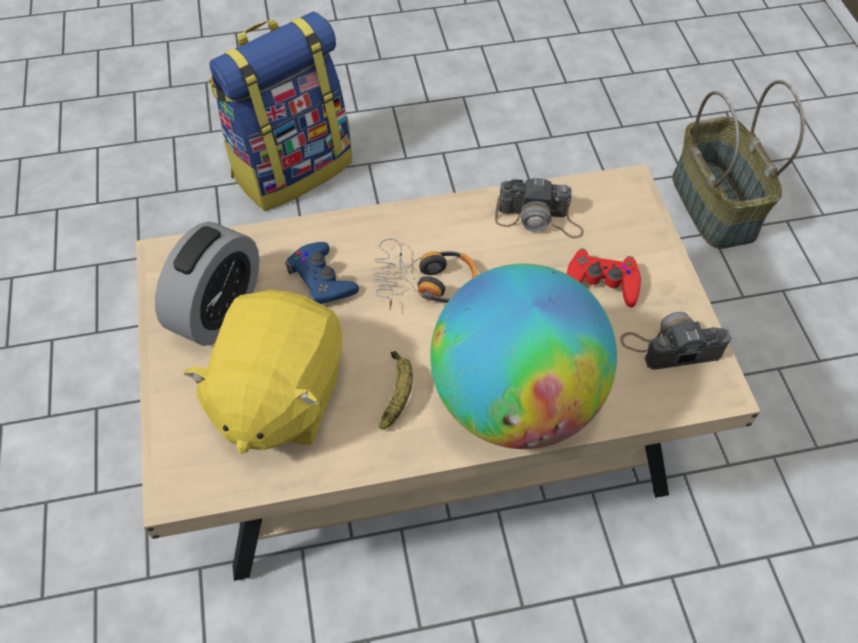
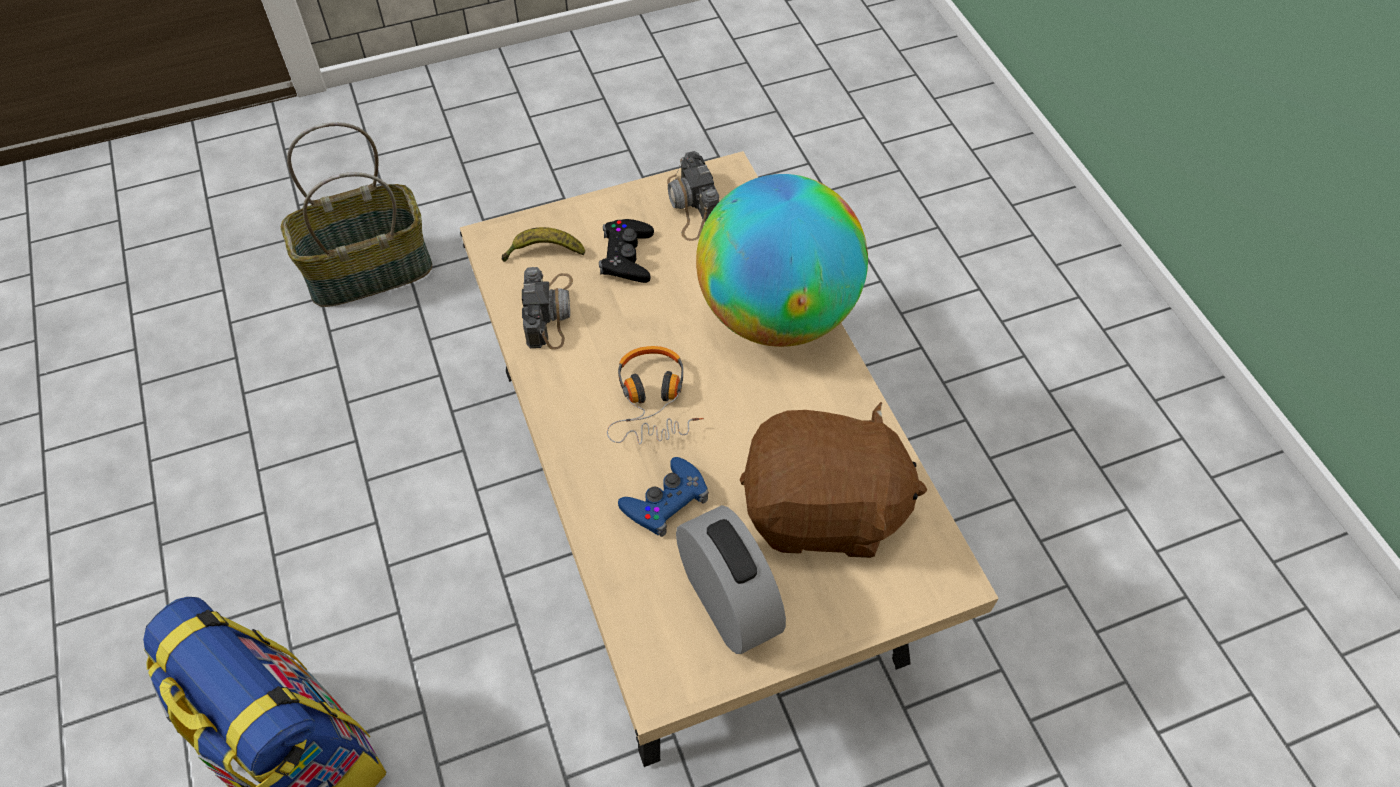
camera: 100 degrees left, 0 degrees up
alarm clock [155,222,260,346] -> alarm clock turned 45 degrees clockwise [676,505,786,654]
yellow plush toy [183,290,342,454] -> brown plush toy [740,402,927,558]
banana [379,351,413,430] -> banana moved to [502,227,585,262]
red game controller [567,248,641,308] -> black game controller [599,219,654,283]

